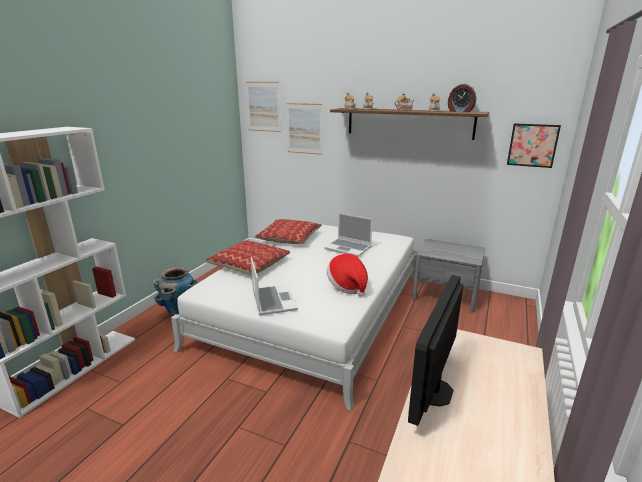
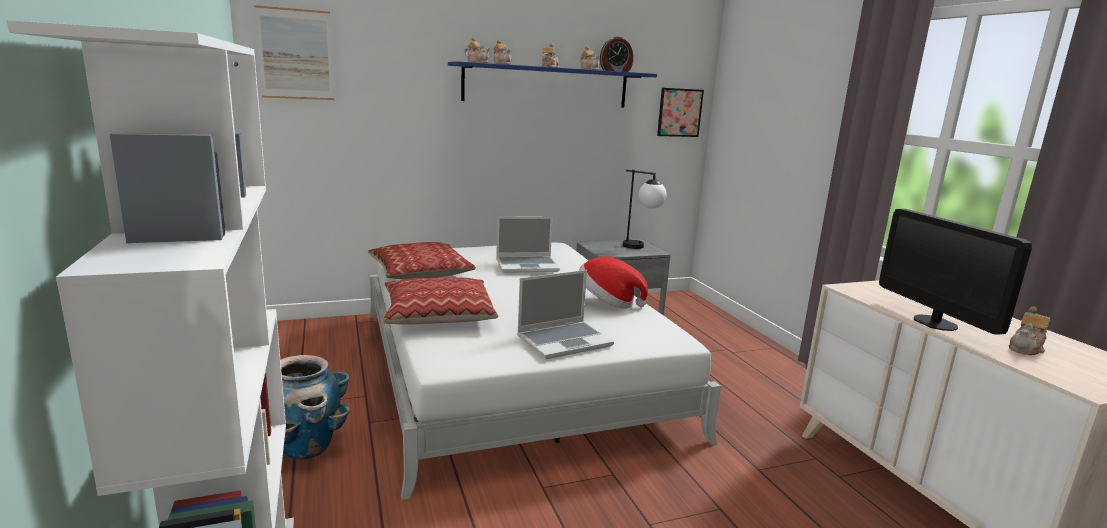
camera: 45 degrees left, 5 degrees down
laptop [251,257,298,315] -> laptop turned 120 degrees clockwise [517,270,614,359]
picture [286,103,322,155] -> none
brown shelf [330,108,489,140] -> blue shelf [448,61,657,108]
none -> table lamp [623,170,667,249]
none -> teapot [1009,306,1050,355]

